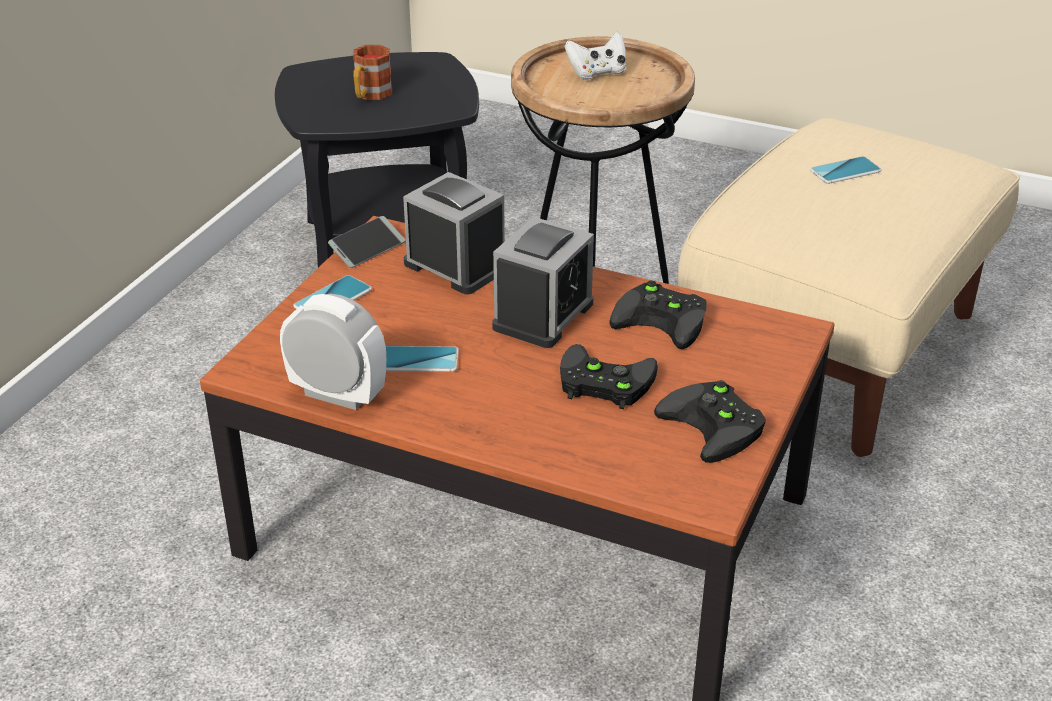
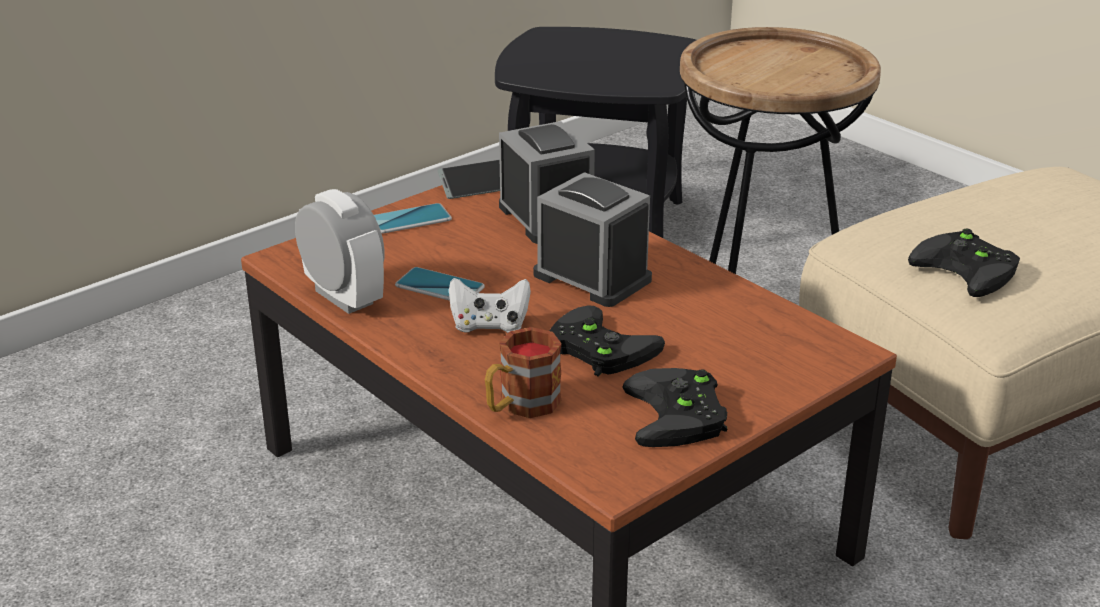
camera: 25 degrees right, 5 degrees down
mug [353,45,392,100] -> mug moved to [485,327,562,418]
alarm clock [492,217,594,348] -> alarm clock turned 105 degrees counterclockwise [533,172,652,307]
white game controller [565,32,626,79] -> white game controller moved to [449,278,531,333]
black game controller [610,280,707,349] -> black game controller moved to [908,228,1020,297]
phone [810,156,882,184] -> none

